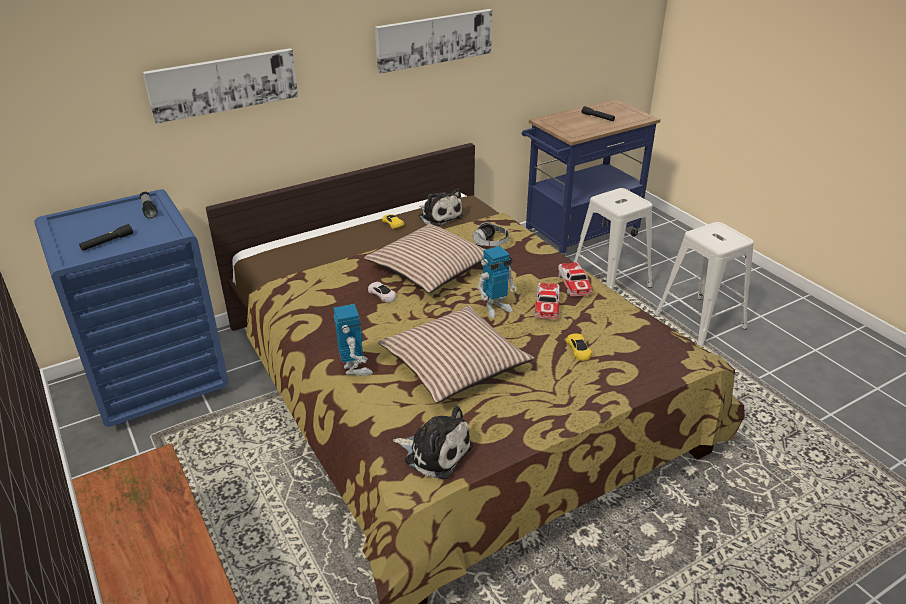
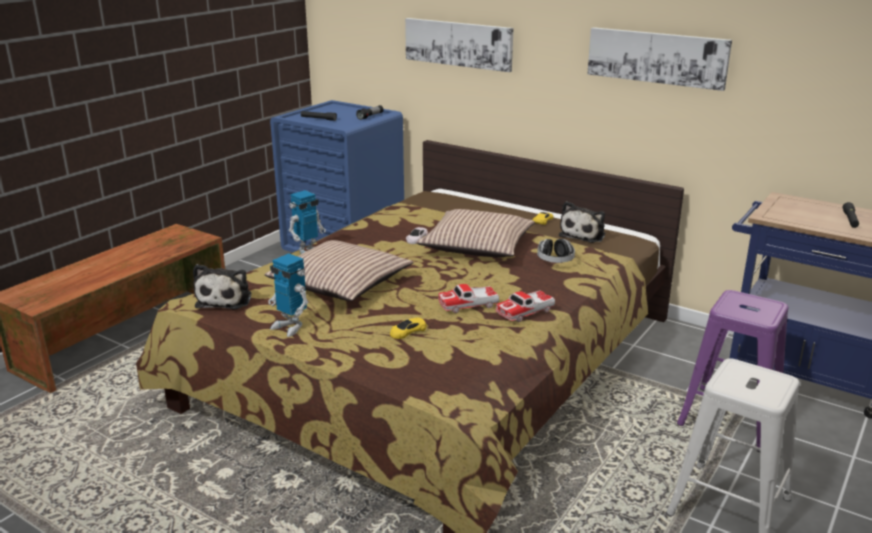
camera: 65 degrees right, 10 degrees down
toy robot [477,246,517,319] -> toy robot moved to [268,253,308,337]
white stool [574,188,653,290] -> purple stool [677,290,788,452]

